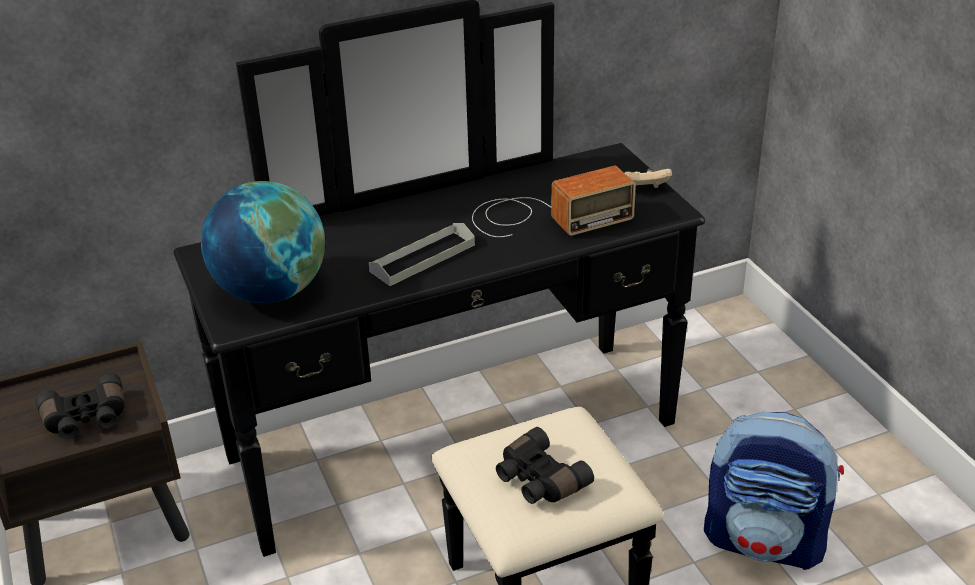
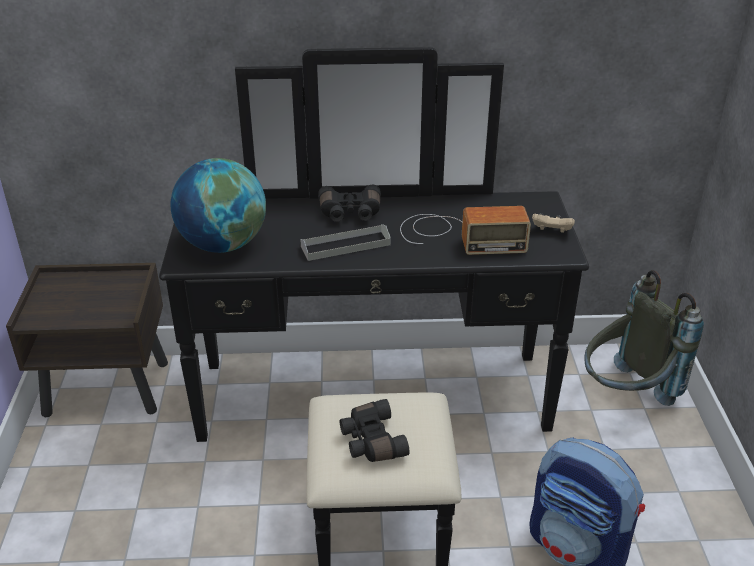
camera: 20 degrees right, 0 degrees up
black binoculars [35,373,125,439] -> black binoculars moved to [318,185,381,222]
none -> grey backpack [584,270,704,406]

